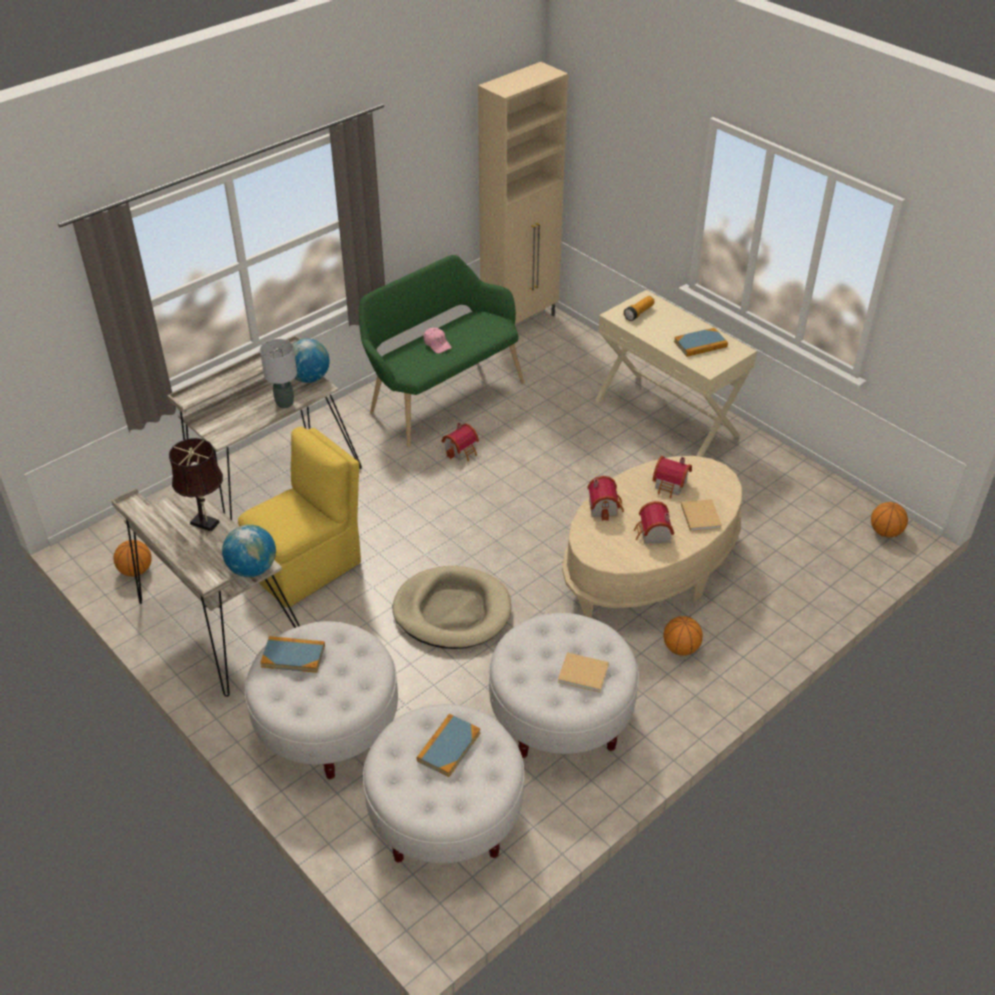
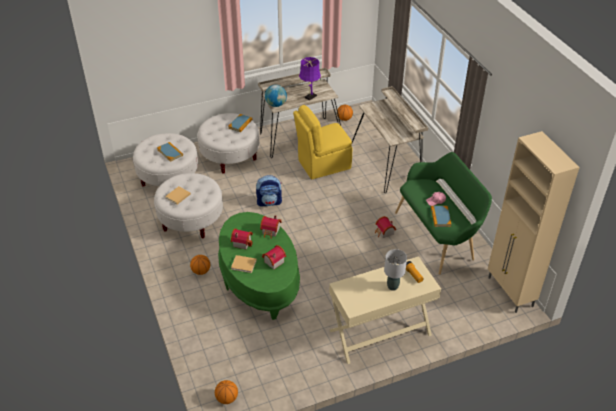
camera: 110 degrees right, 0 degrees up
brown table lamp [169,438,223,532] -> purple table lamp [299,57,321,100]
yellow chair [238,427,361,608] -> yellow chair turned 90 degrees clockwise [293,105,352,179]
grey table lamp [260,339,297,408] -> grey table lamp moved to [384,249,407,291]
globe [293,339,330,383] -> none
beige dog bed [393,566,511,649] -> backpack [256,175,282,206]
beige coffee table [562,456,742,618] -> green coffee table [218,212,300,320]
book [674,328,728,357] -> book moved to [431,206,452,227]

